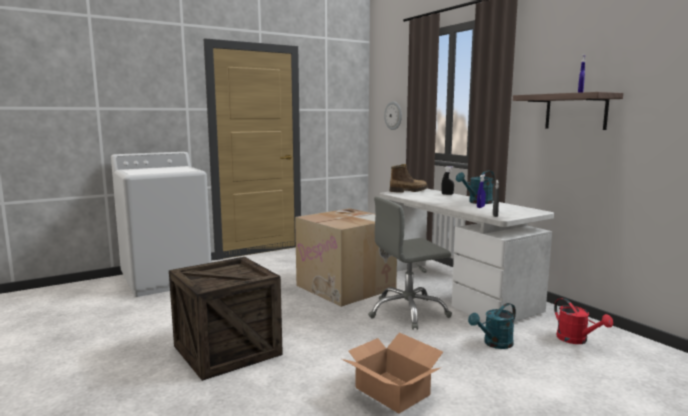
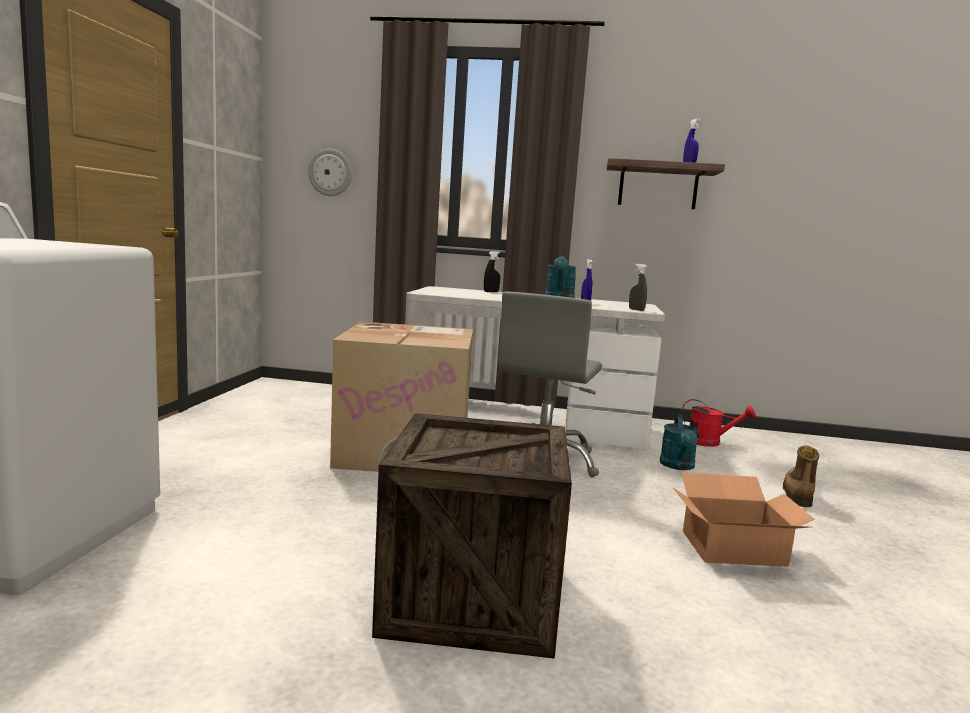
camera: 50 degrees left, 0 degrees up
boot [390,164,428,192] -> boot moved to [783,446,819,507]

